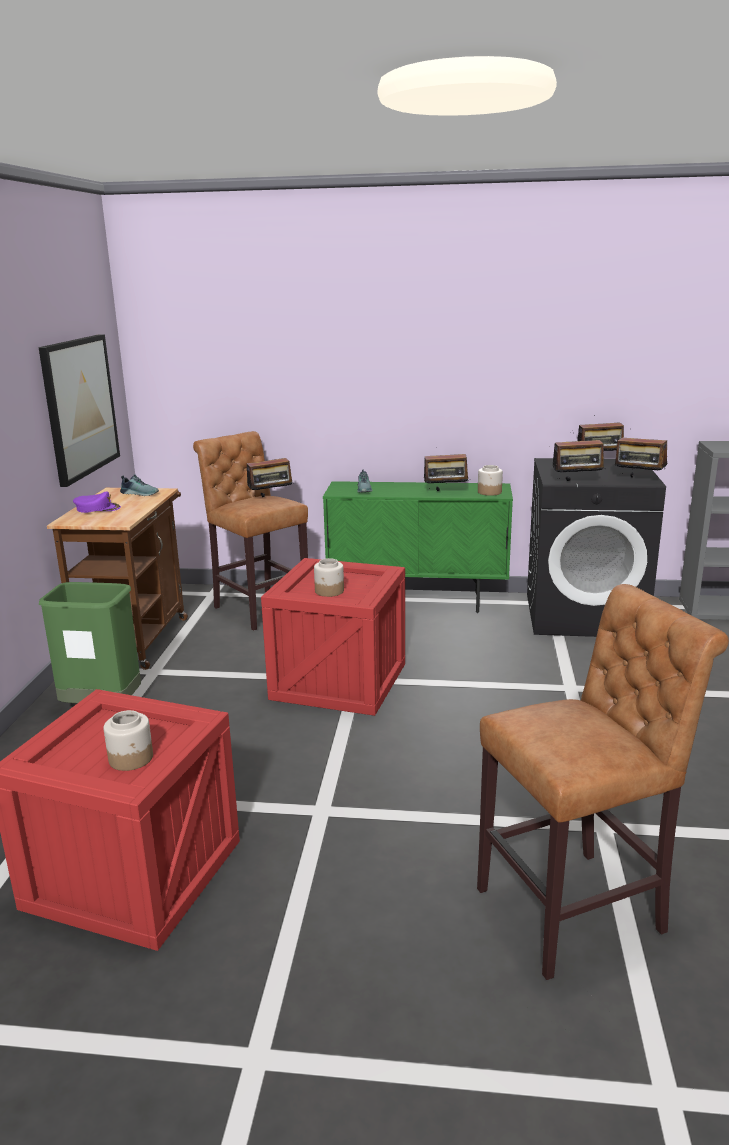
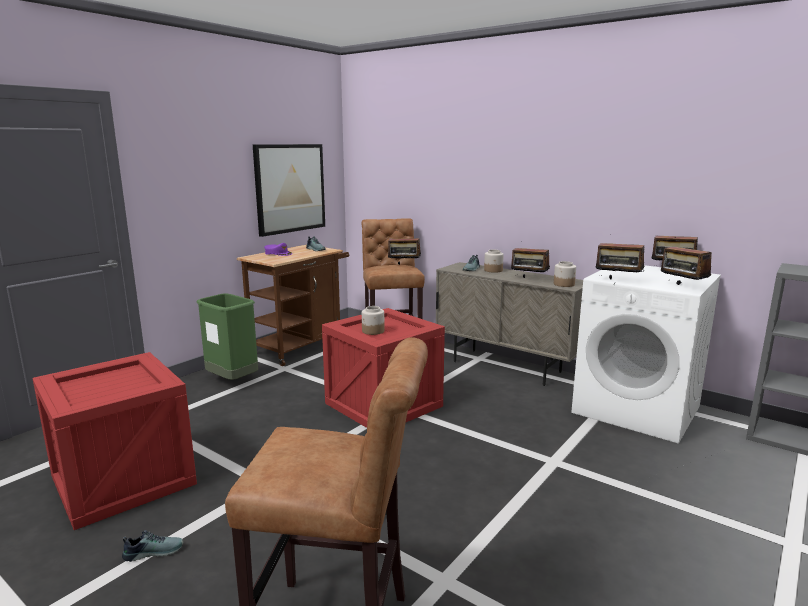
camera: 30 degrees right, 5 degrees down
jar [104,710,153,771] -> jar moved to [484,250,504,273]
green cabinet [323,481,513,613] -> beige cabinet [436,262,583,386]
black washing machine [527,458,666,637] -> white washing machine [571,265,721,444]
none -> shoe [122,530,183,562]

